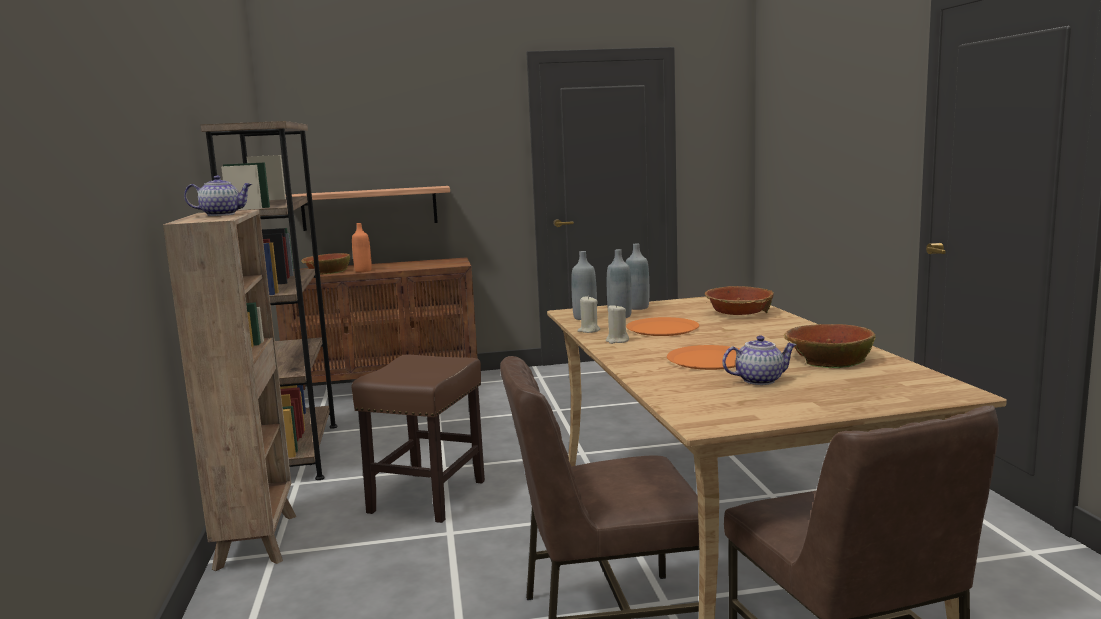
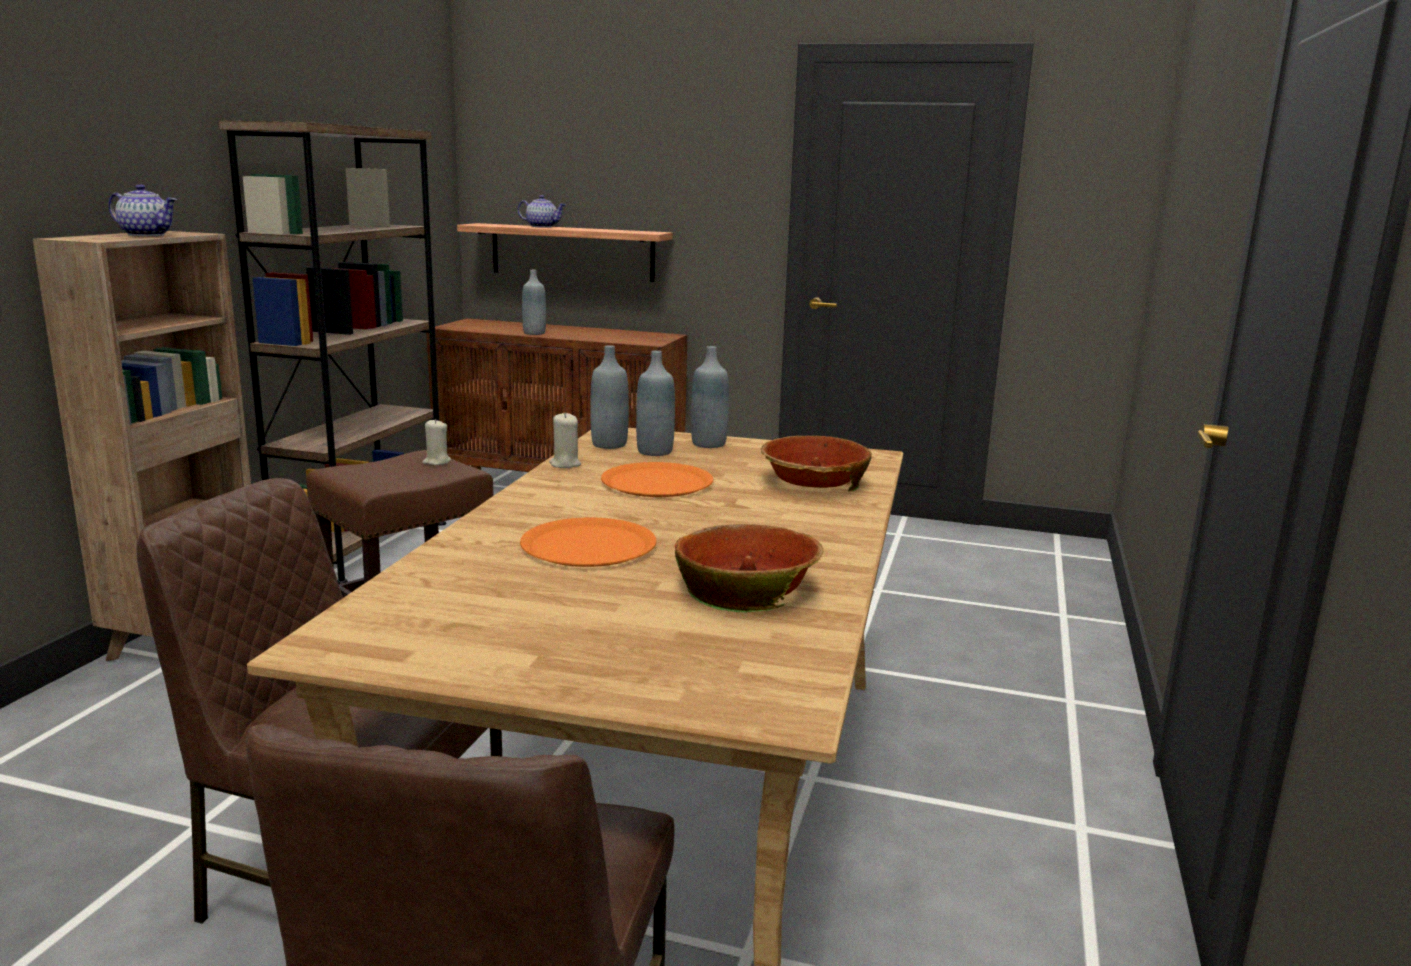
camera: 25 degrees right, 5 degrees up
bowl [301,253,350,274] -> none
orange bottle [352,223,372,272] -> grey bottle [522,270,546,335]
beige candle [606,304,629,344] -> beige candle moved to [422,419,451,465]
teapot [722,335,797,385] -> teapot moved to [518,195,566,228]

